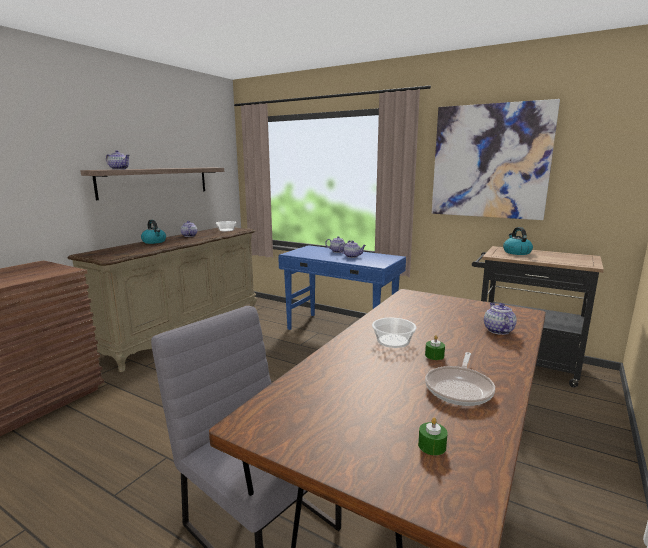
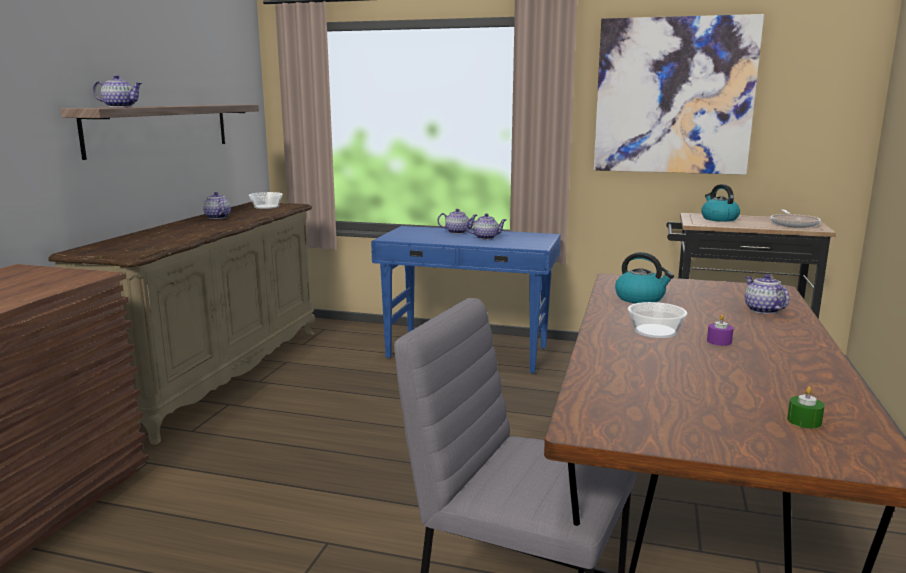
camera: 15 degrees left, 0 degrees up
kettle [141,220,166,244] -> kettle moved to [615,252,674,303]
green candle [425,335,445,360] -> purple candle [707,315,734,346]
frying pan [425,352,495,406] -> frying pan moved to [770,210,821,228]

